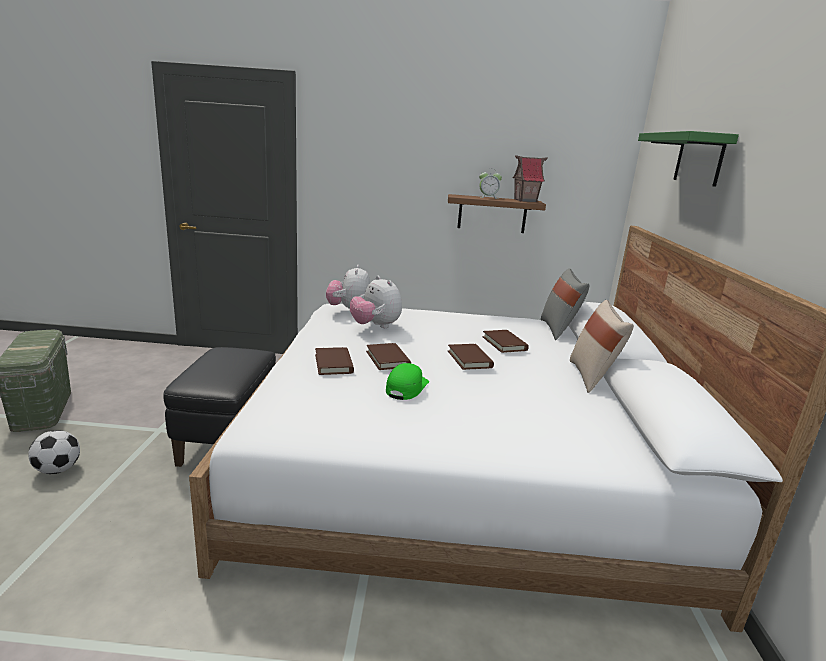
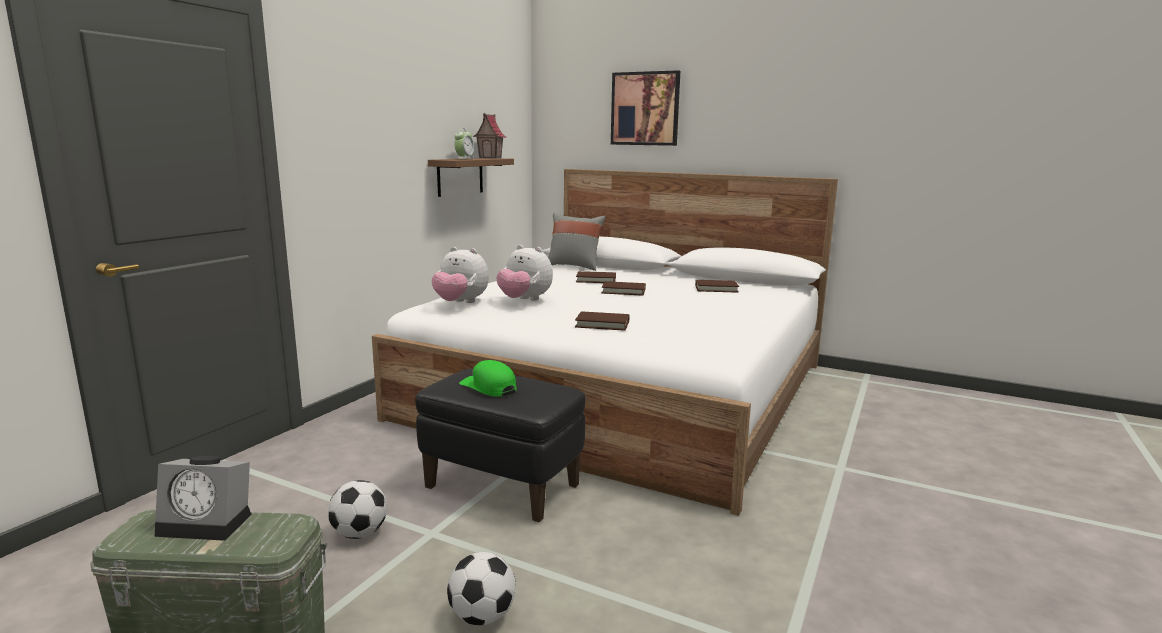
camera: 65 degrees left, 5 degrees down
plush toy [350,276,402,328] -> plush toy turned 45 degrees clockwise [497,245,553,301]
brown book [366,343,411,370] -> brown book moved to [695,280,739,293]
green cap [386,363,429,400] -> green cap moved to [459,360,517,397]
beige pillow [570,300,634,393] -> none
green shelf [638,131,739,187] -> picture [611,70,680,146]
none -> alarm clock [155,456,251,541]
none -> football [328,480,387,539]

